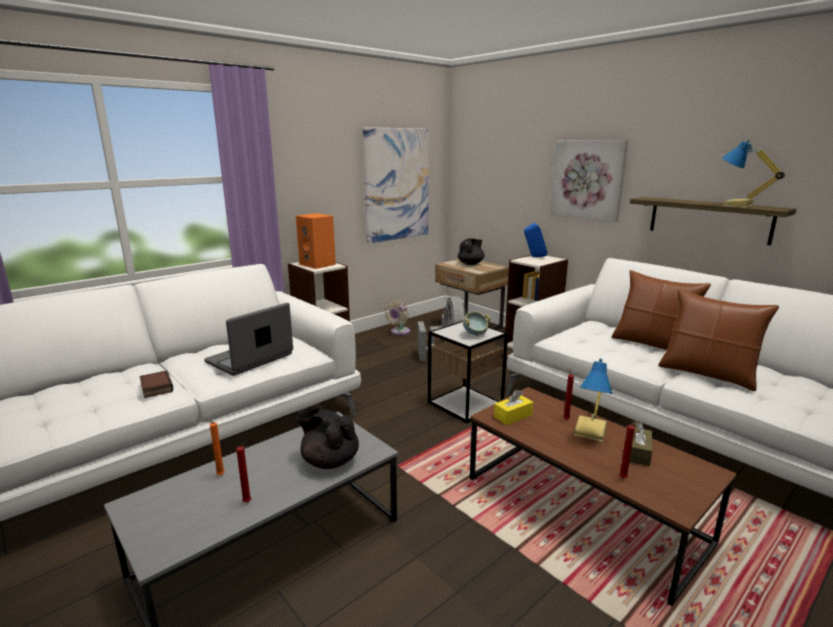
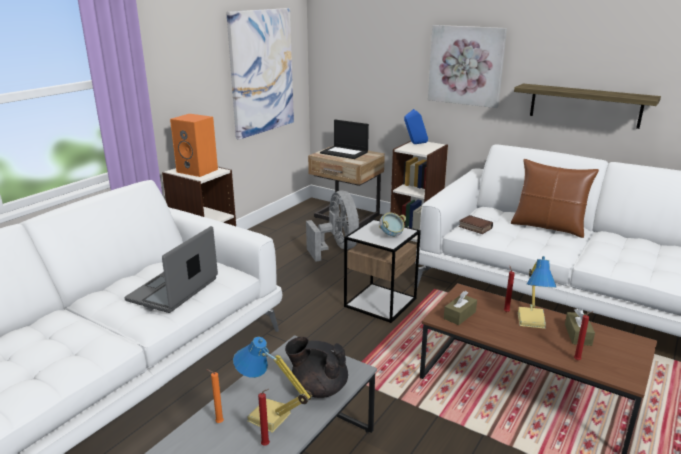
camera: 15 degrees left, 5 degrees up
book [139,370,173,398] -> book moved to [459,215,493,234]
beige fan [384,300,410,335] -> none
black teapot [458,238,484,265] -> laptop [320,120,369,159]
yellow tissue box [494,390,533,425] -> brown tissue box [444,291,477,325]
brown pillow [658,289,779,391] -> none
table lamp [722,140,785,207] -> table lamp moved to [233,337,312,433]

